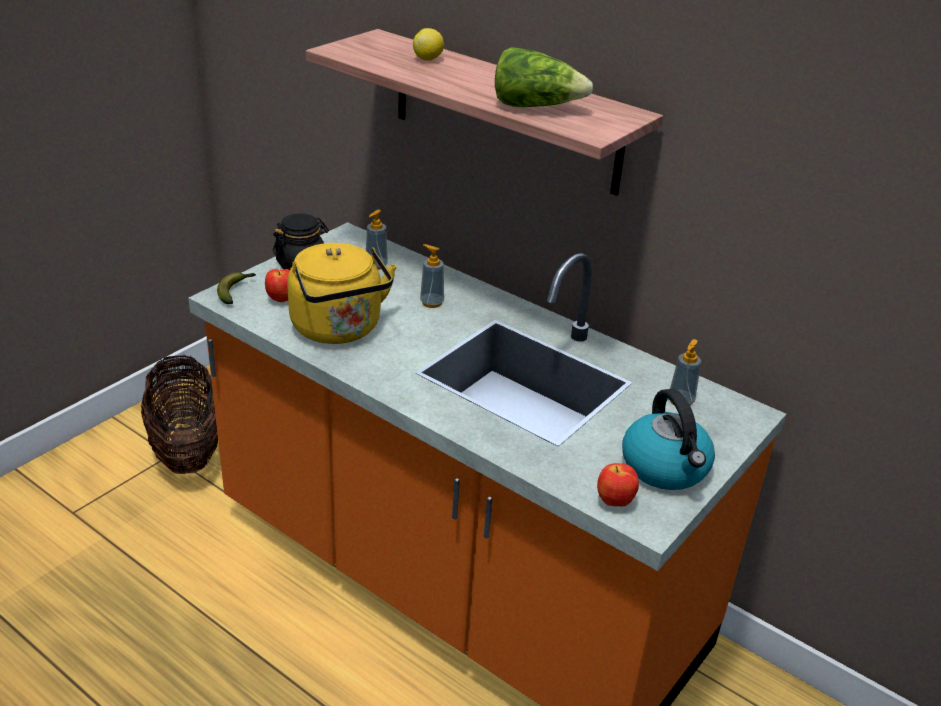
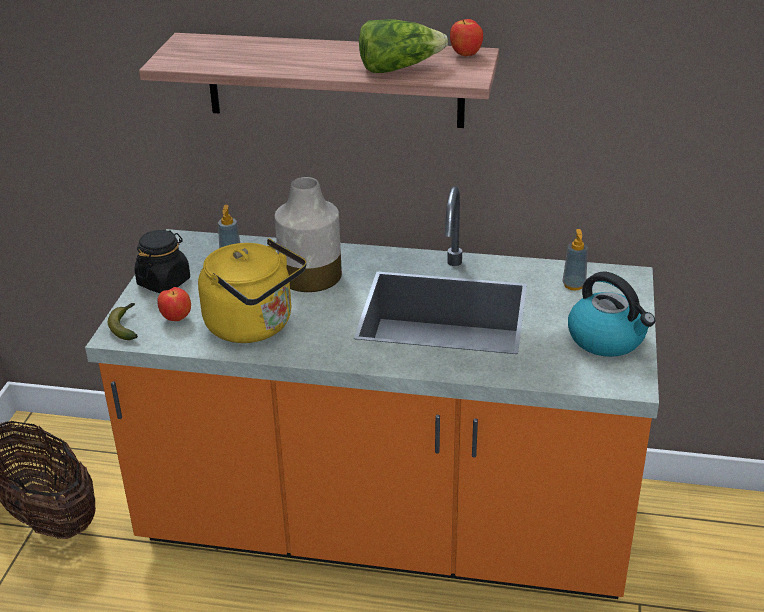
camera: 25 degrees left, 0 degrees up
lemon [413,28,444,61] -> none
soap dispenser [420,244,444,308] -> beige vase [275,177,342,292]
apple [597,463,639,507] -> apple moved to [450,19,483,57]

